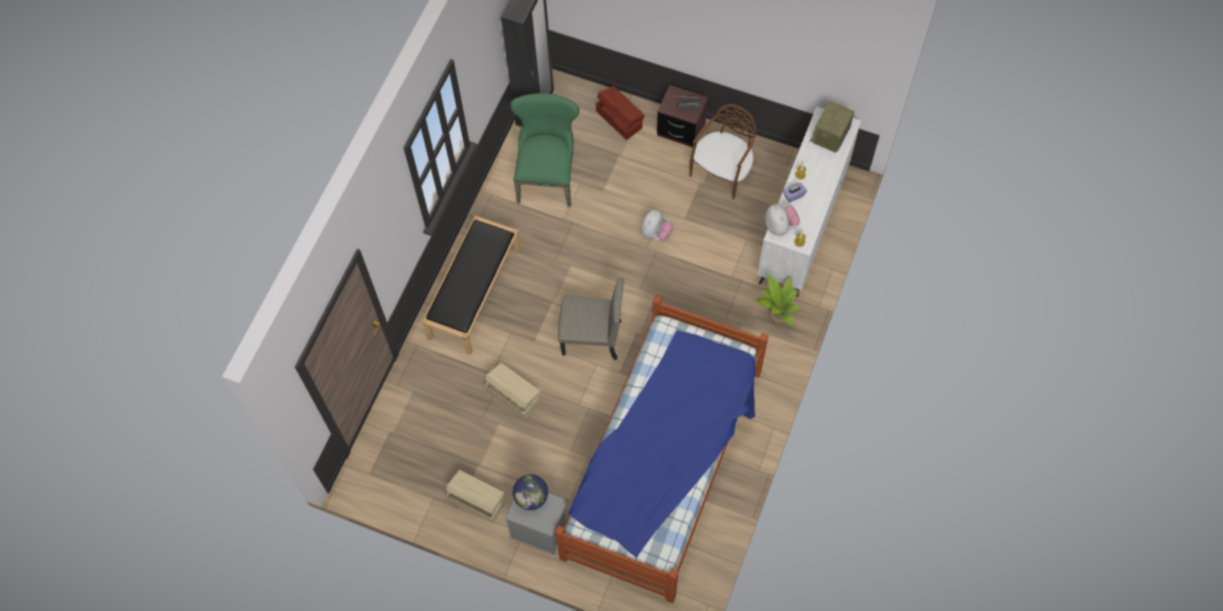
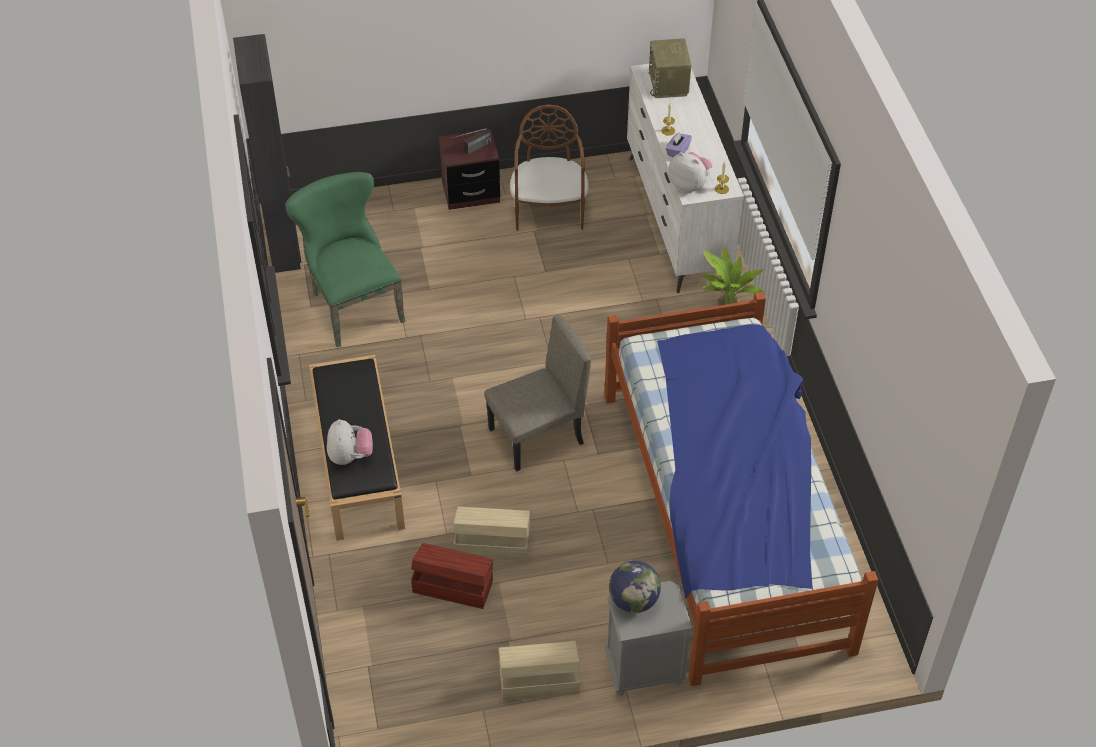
camera: 35 degrees left, 15 degrees down
brown storage box [596,86,645,140] -> brown storage box moved to [411,543,493,609]
plush toy [641,210,673,241] -> plush toy moved to [327,419,373,465]

